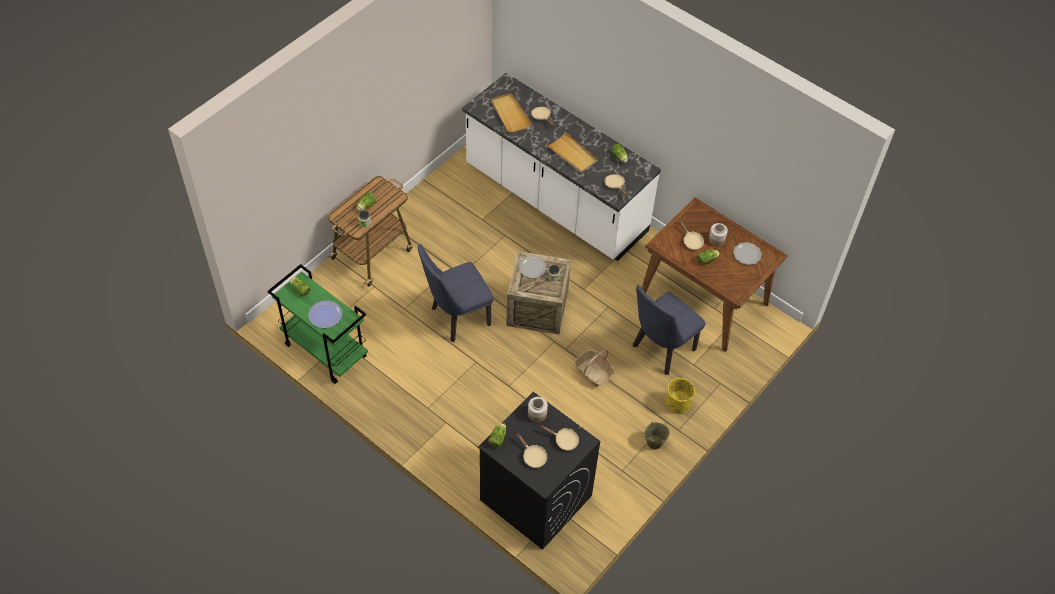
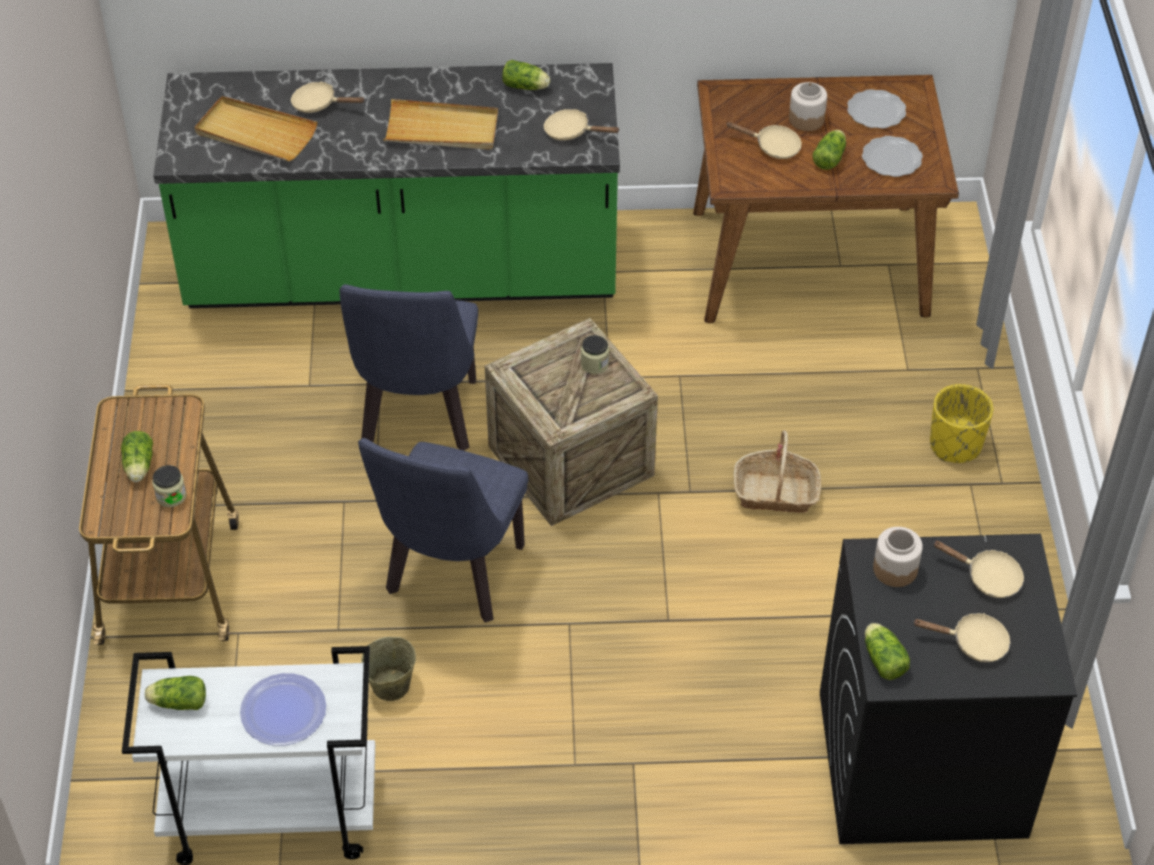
camera: 40 degrees left, 5 degrees down
green cart [267,264,368,384] -> white cart [122,646,375,865]
white counter [462,73,661,261] -> green counter [153,63,620,308]
plate [519,256,547,278] -> plate moved to [862,136,923,177]
beige frying pan [540,425,579,450] -> beige frying pan turned 45 degrees clockwise [933,541,1024,598]
blue chair [633,285,705,375] -> blue chair moved to [340,284,478,451]
beige bucket [644,422,670,449] -> beige bucket moved to [361,637,416,701]

